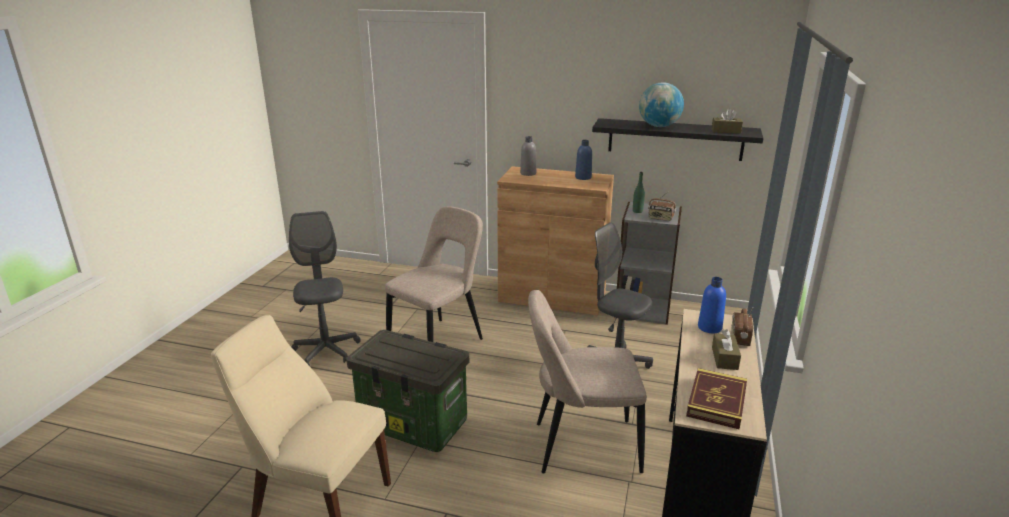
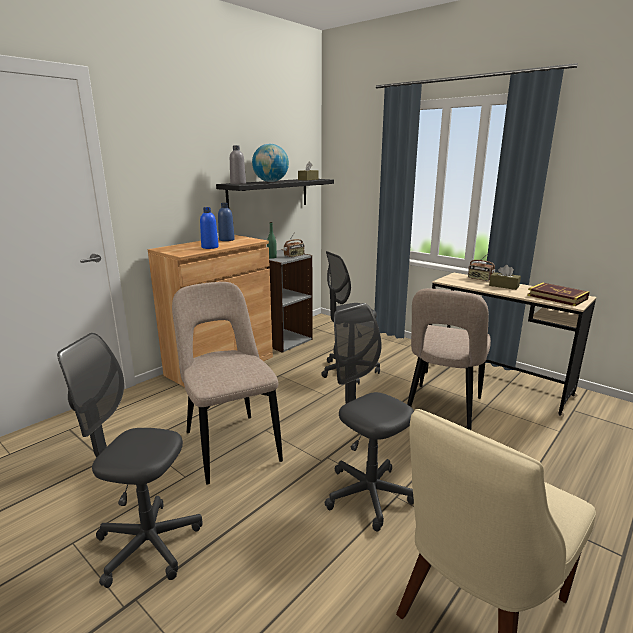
camera: 65 degrees left, 5 degrees down
storage box [346,330,469,452] -> grey office chair [325,303,414,531]
grey bottle [520,136,536,176] -> grey bottle moved to [230,145,246,184]
blue bottle [698,277,726,333] -> blue bottle moved to [200,207,219,249]

